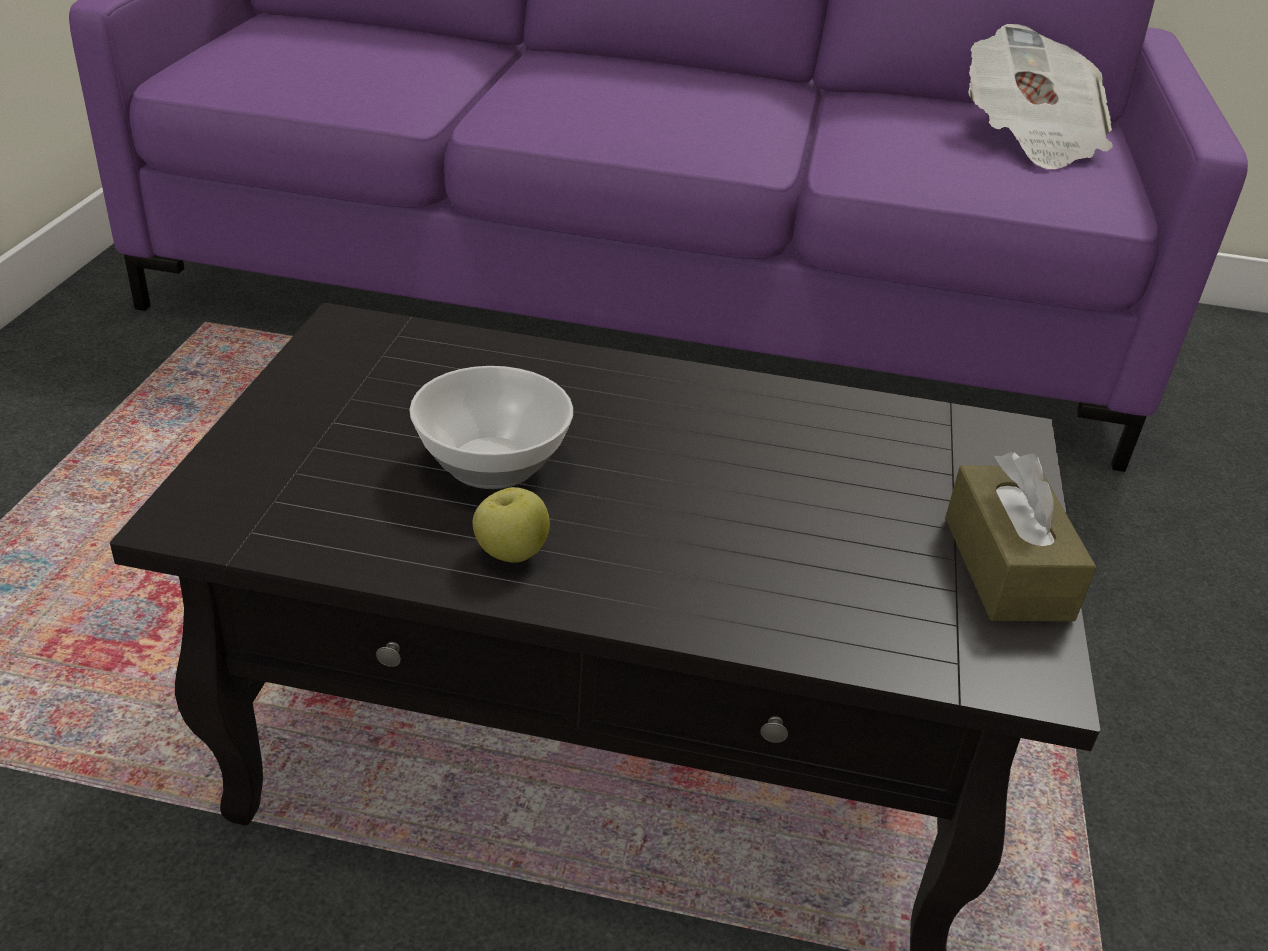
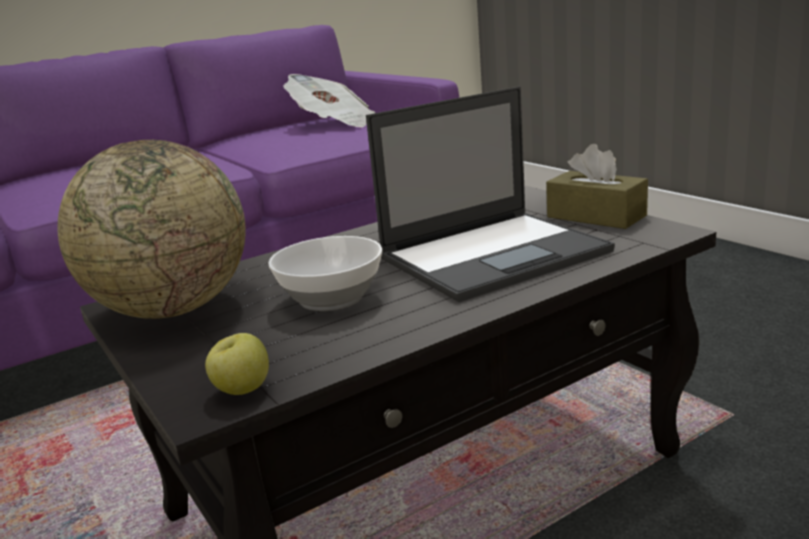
camera: 40 degrees left, 15 degrees down
apple [473,487,550,563] -> apple moved to [205,333,269,395]
none -> globe [57,140,246,319]
none -> laptop [366,86,615,302]

